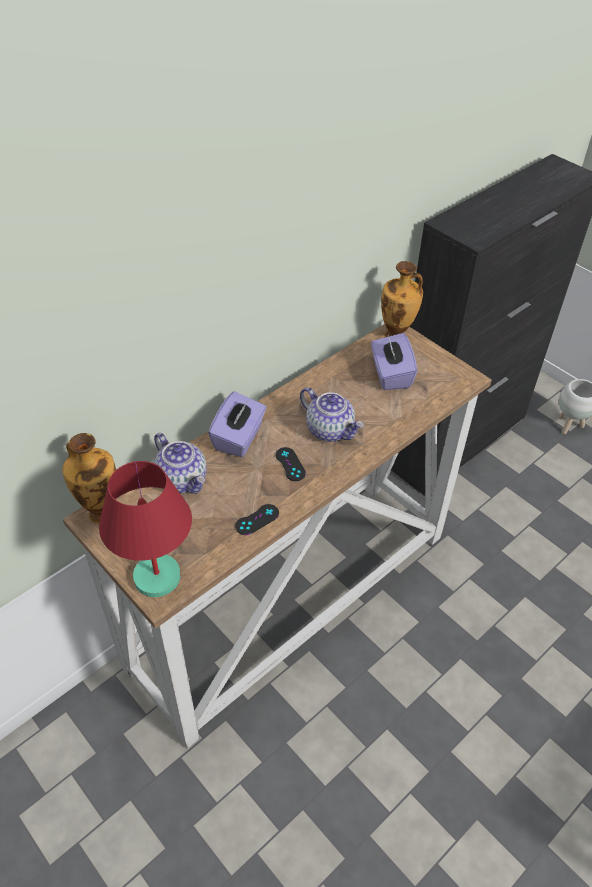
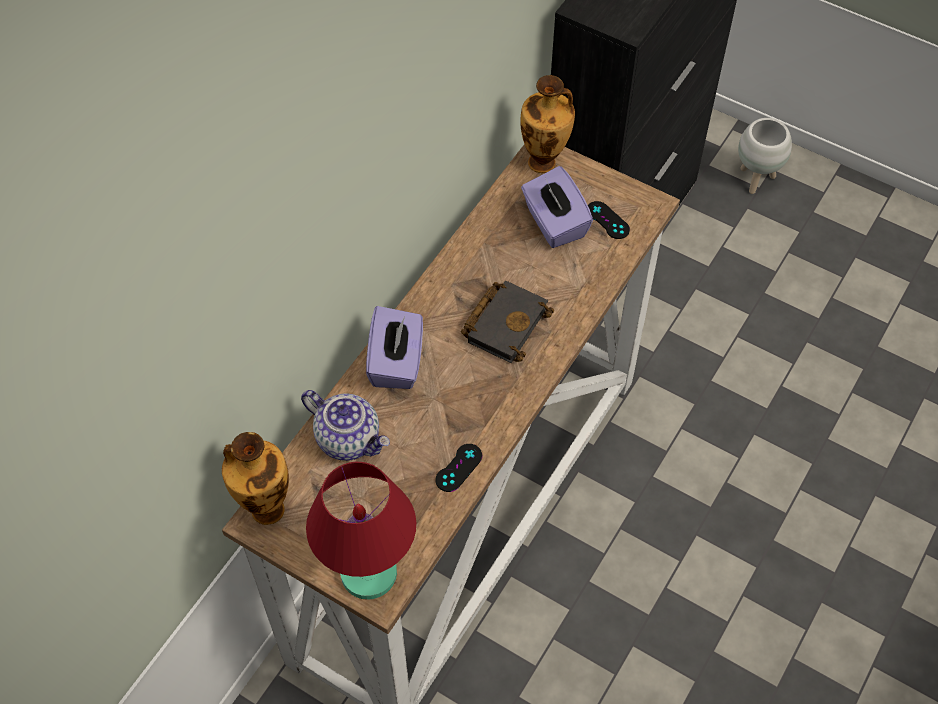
camera: 15 degrees left, 10 degrees up
black game controller [276,447,306,481] -> black game controller moved to [588,201,630,239]
teapot [300,387,364,442] -> black book [461,281,554,363]

